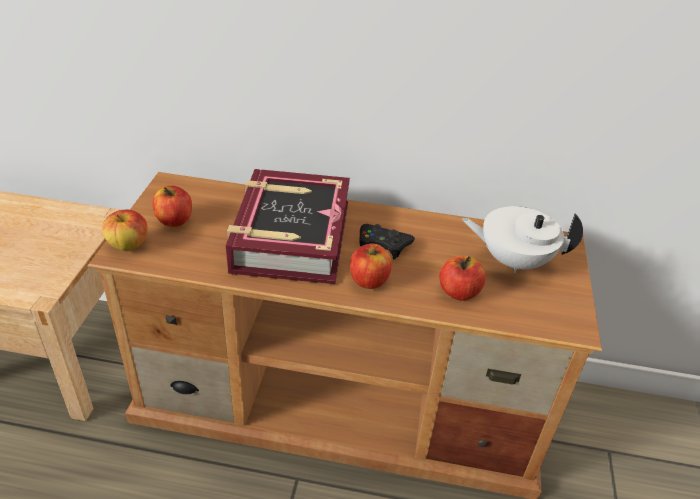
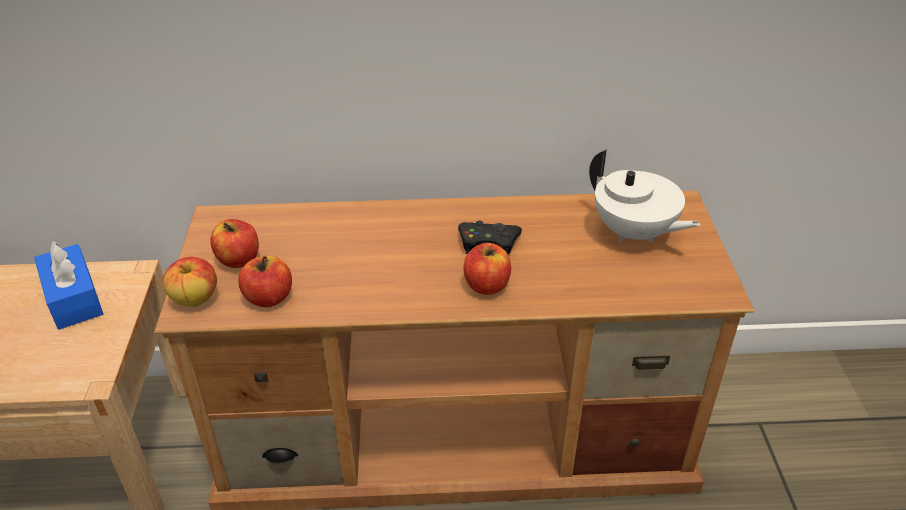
camera: 10 degrees left, 0 degrees up
book [226,169,350,284] -> none
apple [440,256,486,300] -> apple moved to [238,256,292,307]
white teapot [461,206,583,273] -> white teapot turned 135 degrees counterclockwise [589,150,701,243]
none -> blue tissue box [34,240,103,330]

